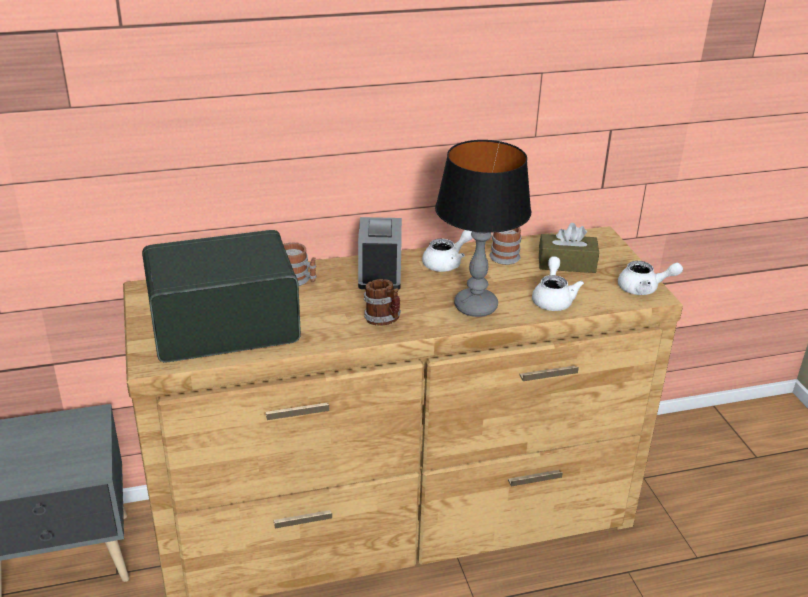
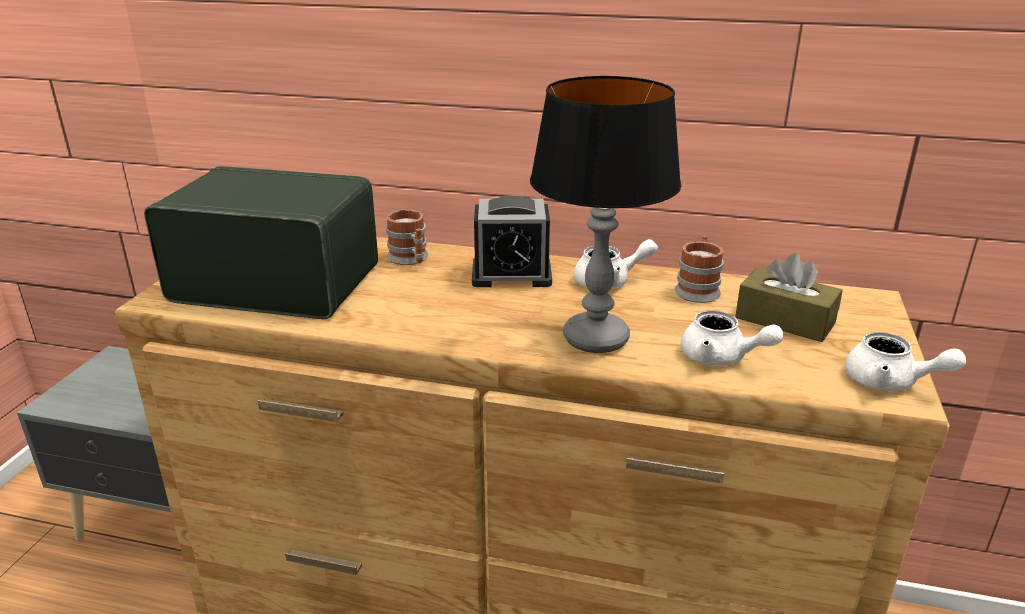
camera: 30 degrees right, 5 degrees down
alarm clock [358,217,402,289] -> alarm clock turned 120 degrees counterclockwise [472,196,552,287]
mug [364,279,401,326] -> none
white teapot [532,256,584,311] -> white teapot turned 90 degrees clockwise [681,310,784,366]

